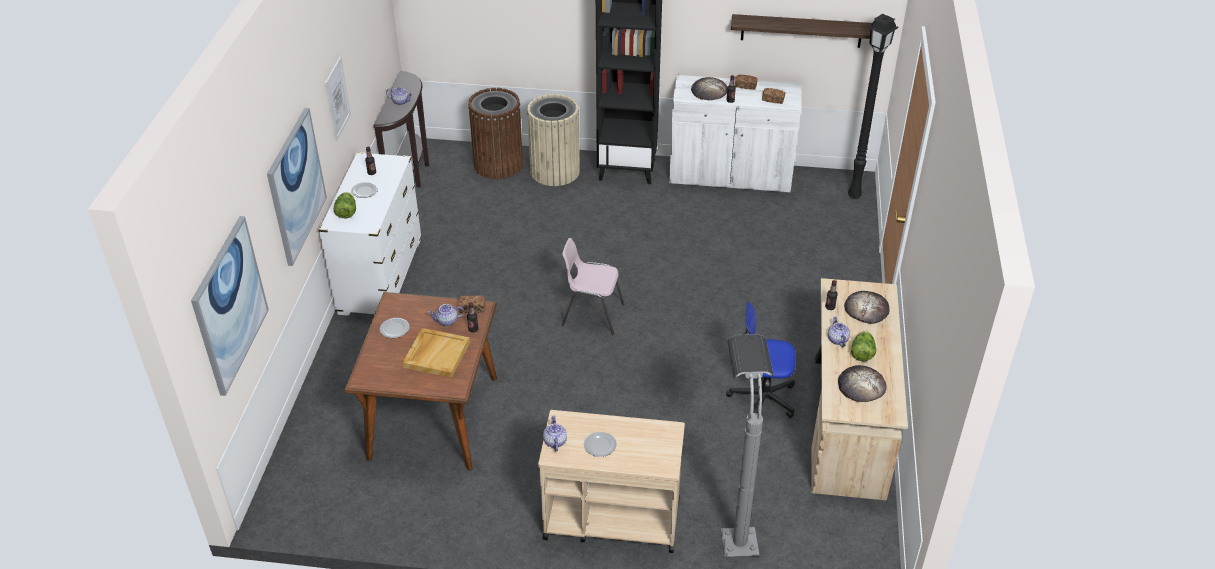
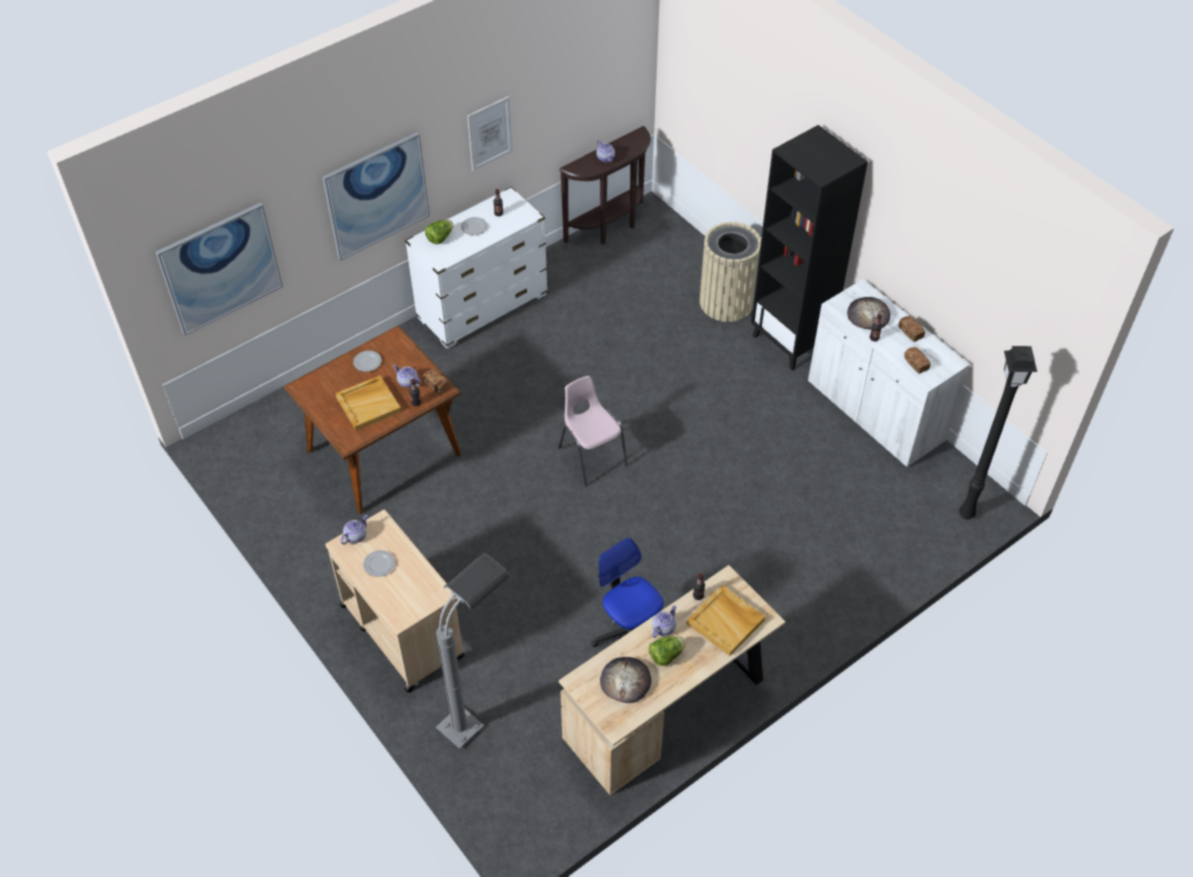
camera: 45 degrees right, 10 degrees up
brown trash can [468,88,523,179] -> none
shelf [731,14,872,48] -> none
bread [844,291,890,324] -> beige tray [687,585,765,656]

